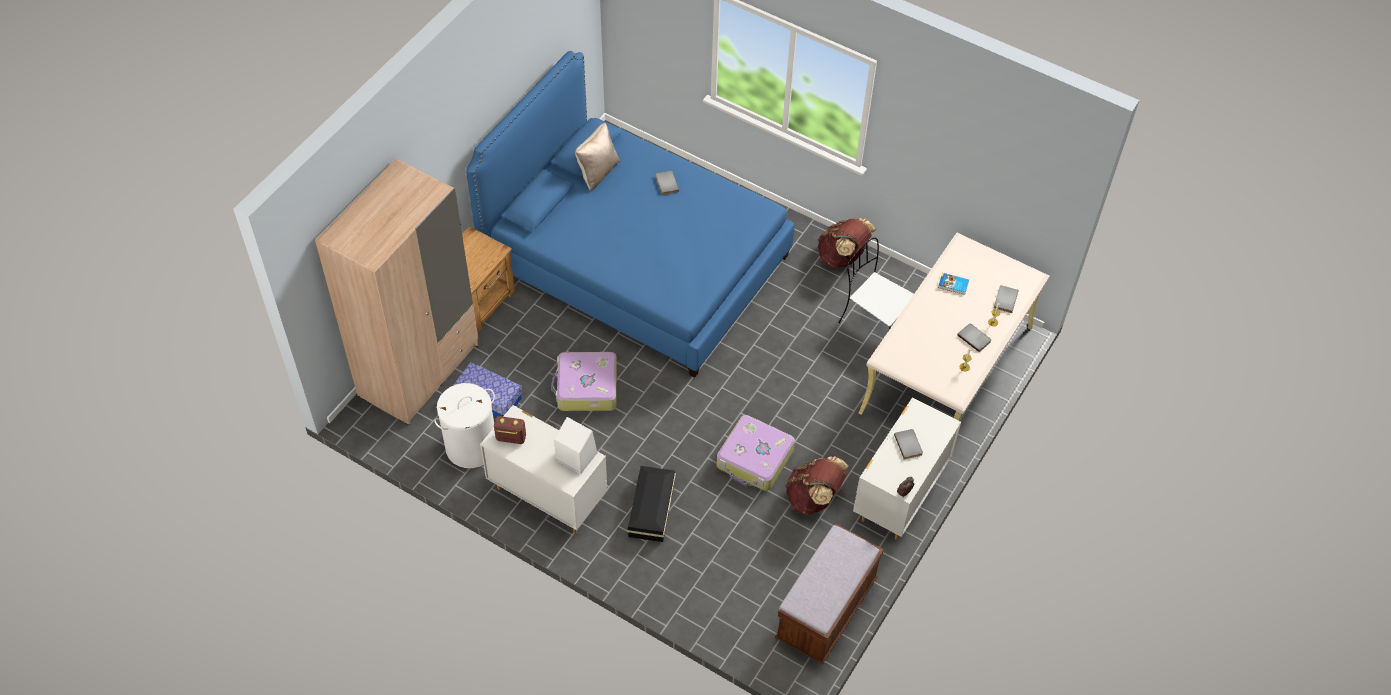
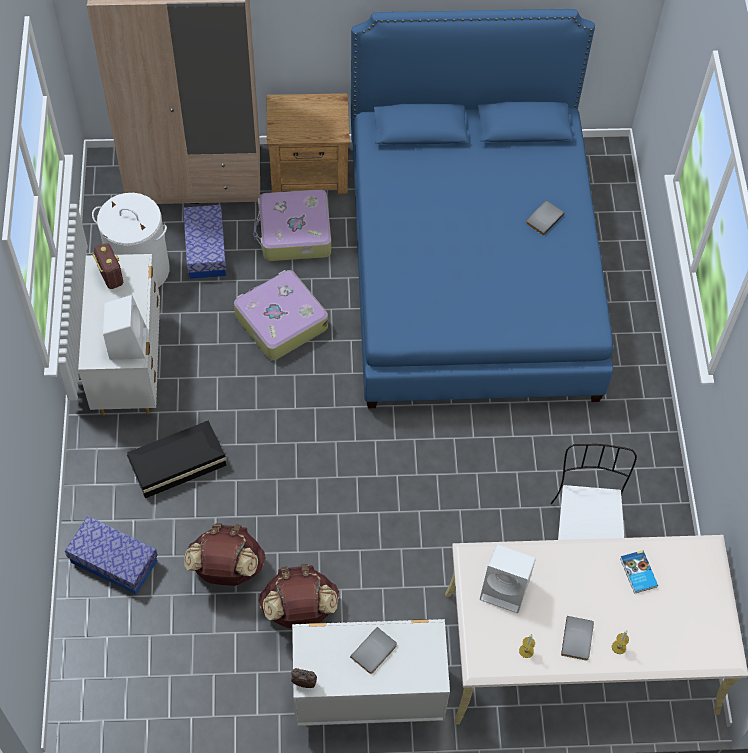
camera: 55 degrees right, 5 degrees up
beige pillow [575,123,620,191] -> none
suitcase [717,415,795,491] -> suitcase moved to [254,189,331,261]
brown bench [775,524,884,665] -> none
brown backpack [818,218,876,268] -> brown backpack moved to [184,523,266,586]
grey book [994,285,1019,313] -> none
none -> storage box [65,516,158,595]
none -> white speaker [480,545,536,613]

